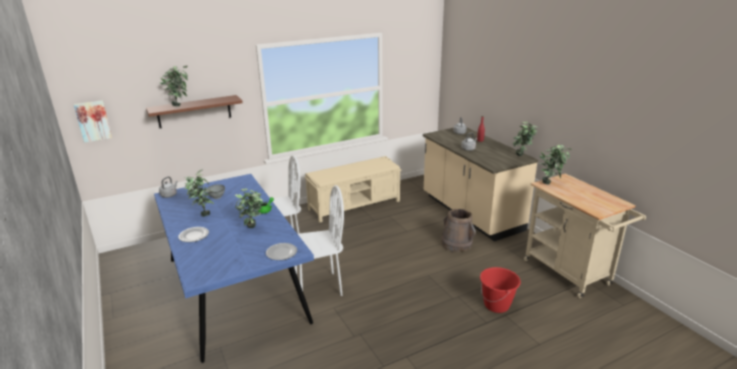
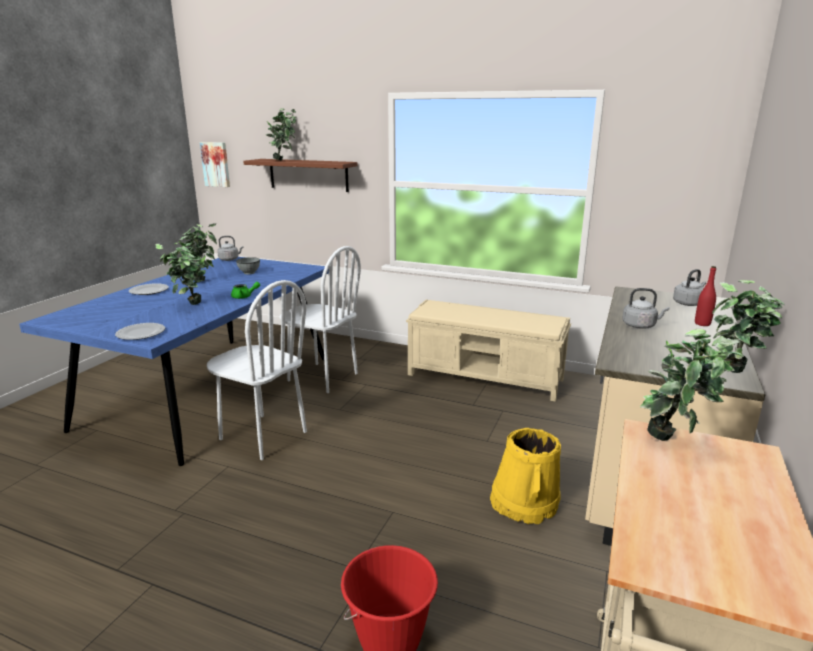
camera: 50 degrees right, 5 degrees down
brown bucket [441,209,476,252] -> yellow bucket [490,428,561,524]

